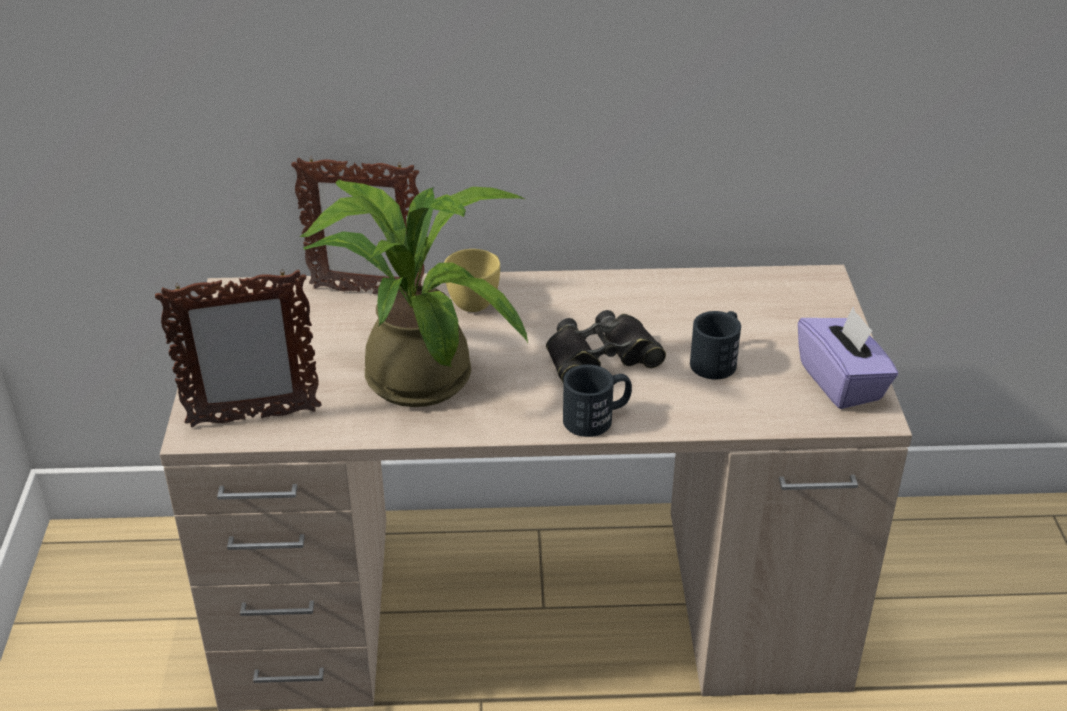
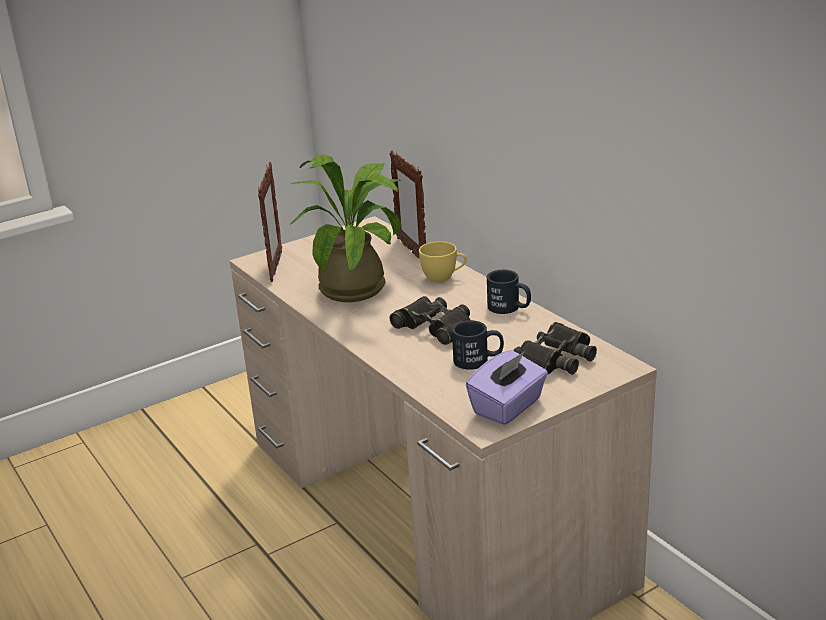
camera: 60 degrees right, 10 degrees down
picture frame [155,270,321,427] -> picture frame turned 135 degrees counterclockwise [258,162,282,282]
black mug [563,364,632,437] -> black mug moved to [487,270,531,314]
none -> black binoculars [513,322,597,375]

